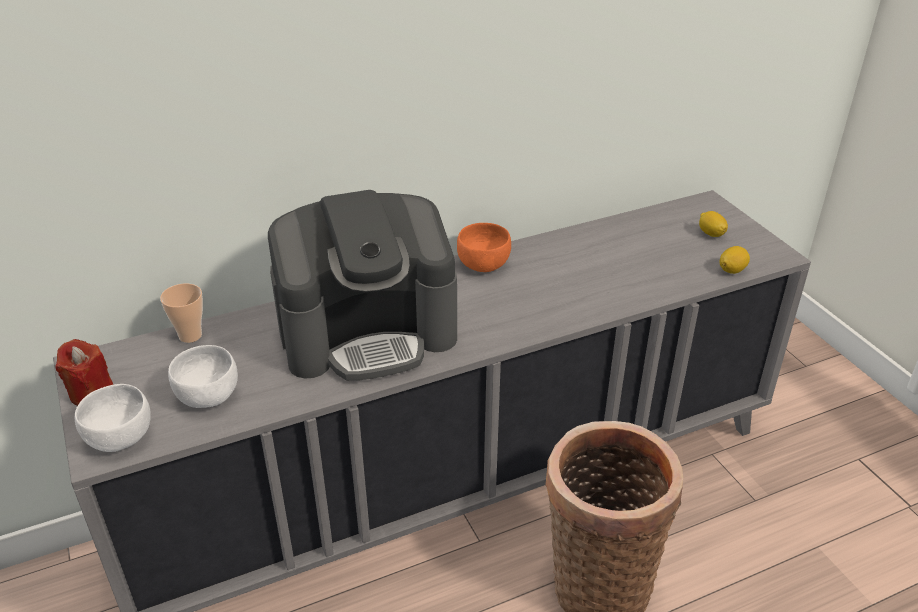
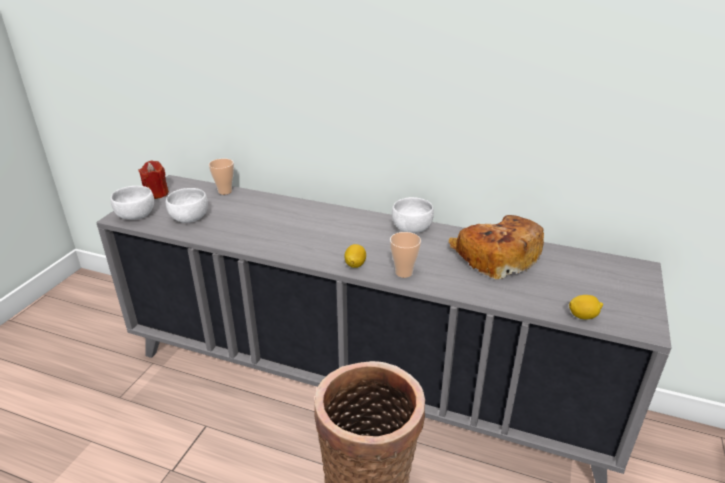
camera: 45 degrees right, 5 degrees down
coffee machine [268,190,457,381] -> none
orange bowl [457,223,511,272] -> white bowl [392,197,434,234]
lemon [699,211,728,237] -> lemon moved to [345,244,366,268]
none -> cup [390,232,421,278]
none -> bread [449,215,544,279]

